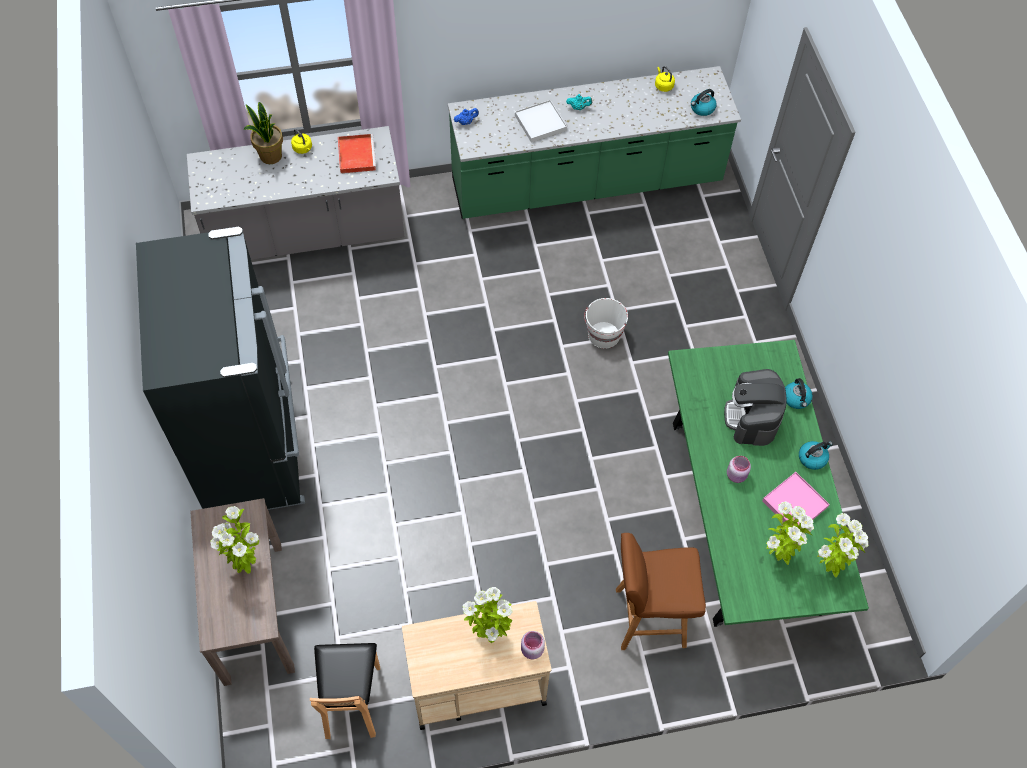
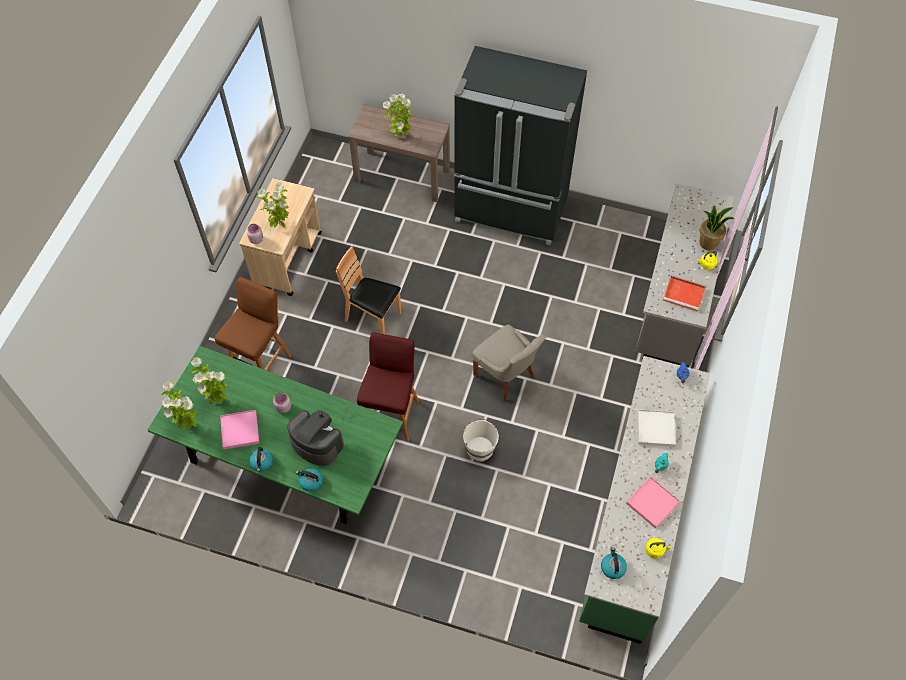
camera: 120 degrees right, 0 degrees up
brown chair [310,643,380,739] -> brown chair moved to [336,246,401,334]
none -> red stool [357,332,419,442]
none -> grey chair [472,325,546,402]
none -> pink tray [626,476,680,529]

